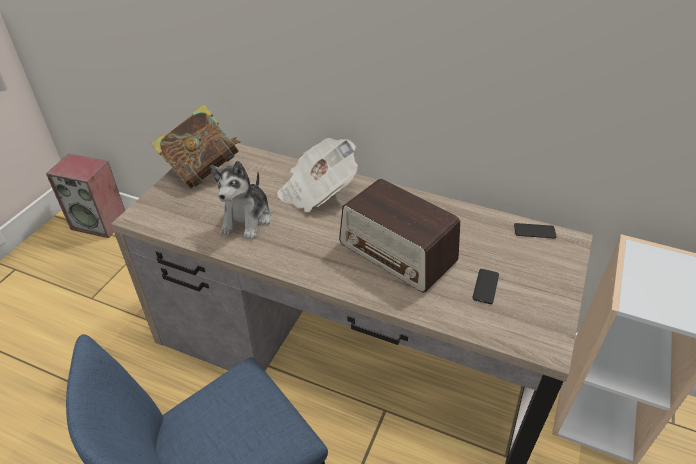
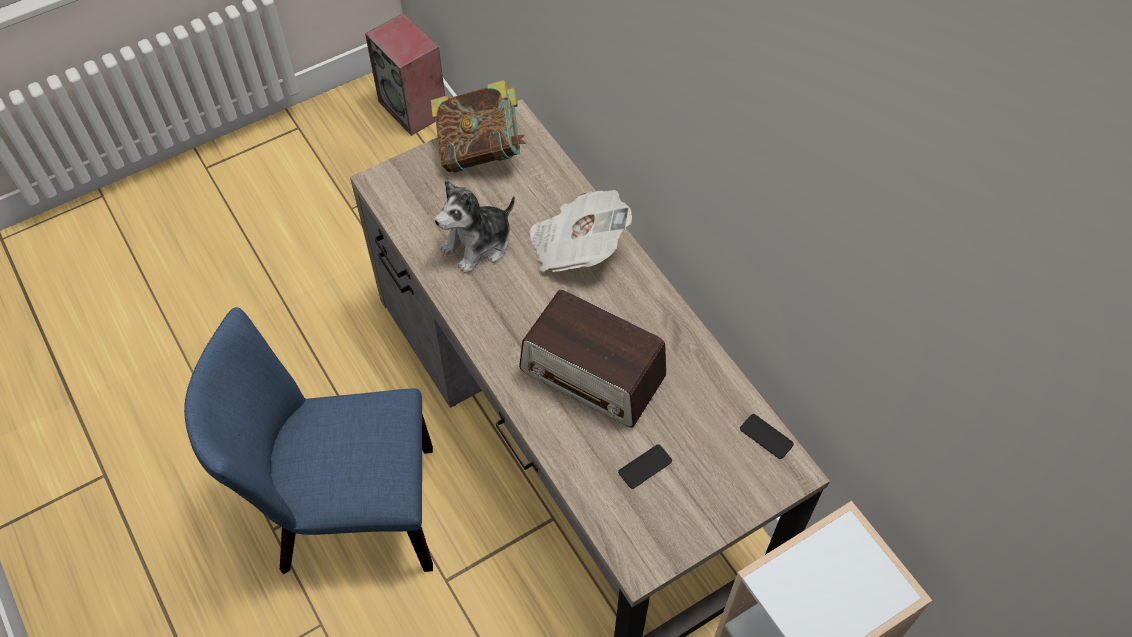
camera: 35 degrees right, 15 degrees up
radio [339,178,460,293] -> radio turned 45 degrees counterclockwise [519,289,666,428]

